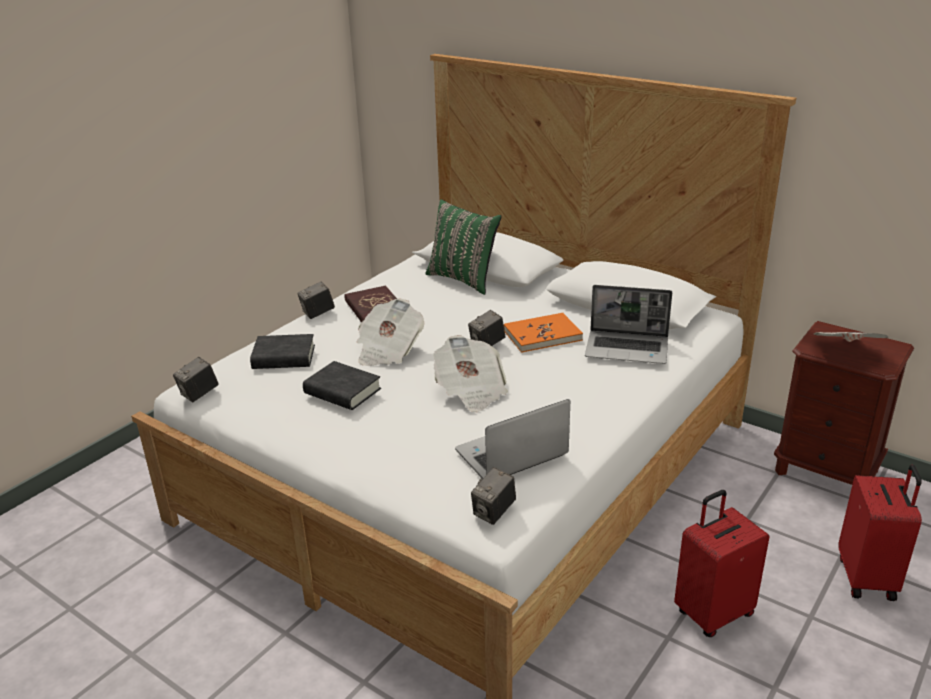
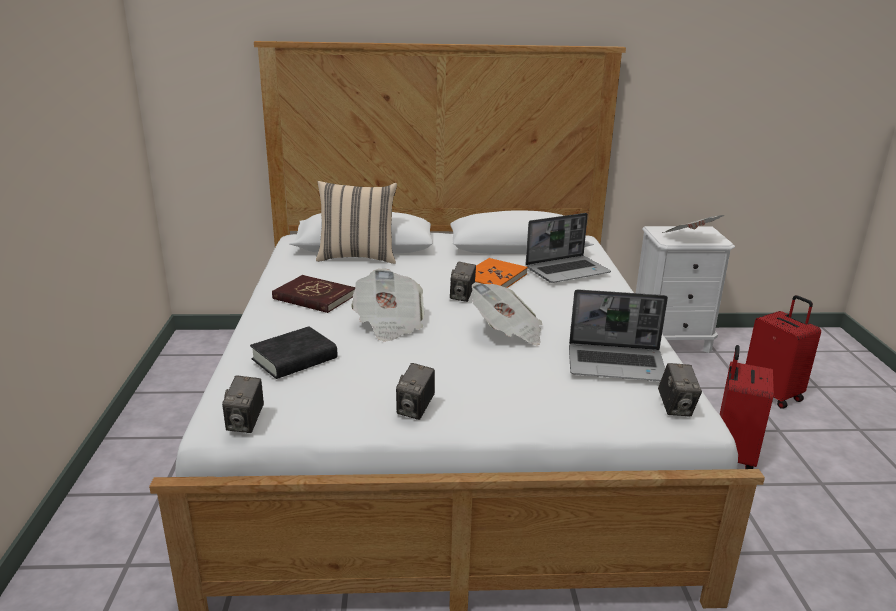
camera: 40 degrees left, 5 degrees down
camera [297,281,335,319] -> camera moved to [396,363,435,420]
black book [303,361,381,410] -> none
green pillow [425,199,501,295] -> beige pillow [316,181,397,264]
laptop [455,399,570,479] -> laptop turned 105 degrees counterclockwise [569,289,668,381]
brown nightstand [774,321,914,485] -> white nightstand [636,226,735,353]

